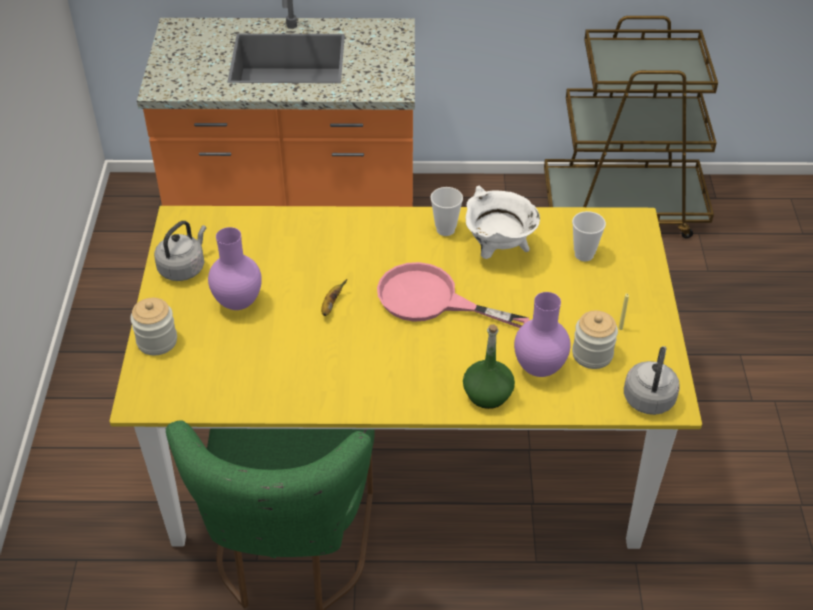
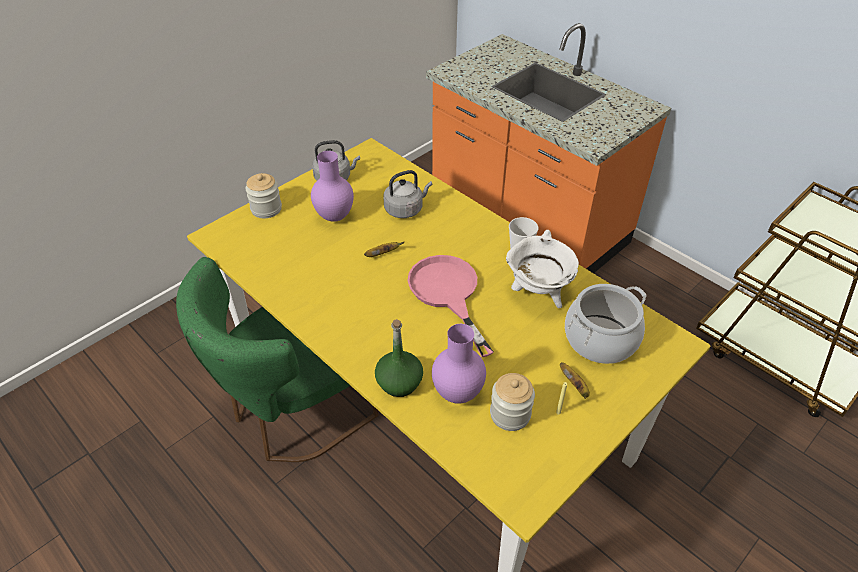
camera: 45 degrees right, 0 degrees up
cup [572,211,606,261] -> cooking pot [565,284,647,364]
grey kettle [624,346,680,415] -> grey kettle moved to [383,170,432,218]
none -> banana [560,362,590,399]

